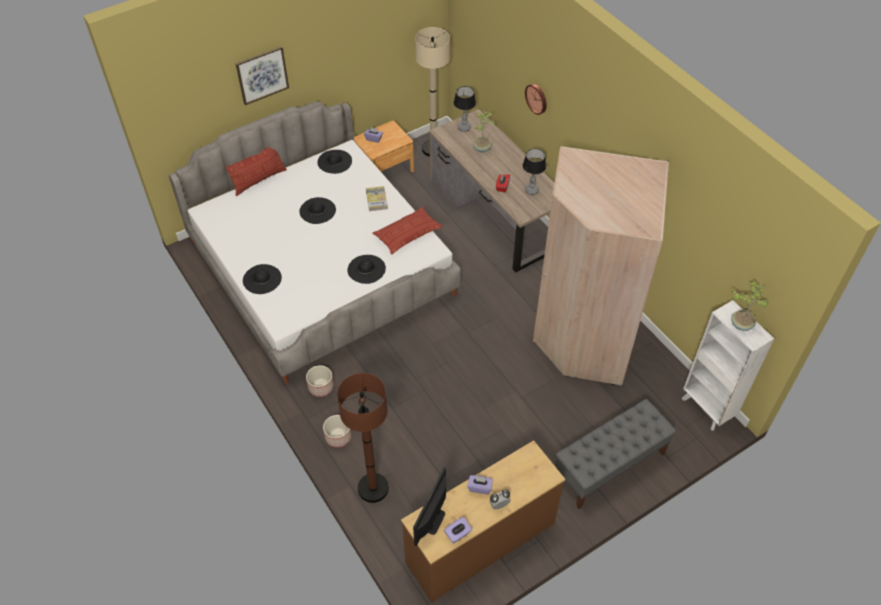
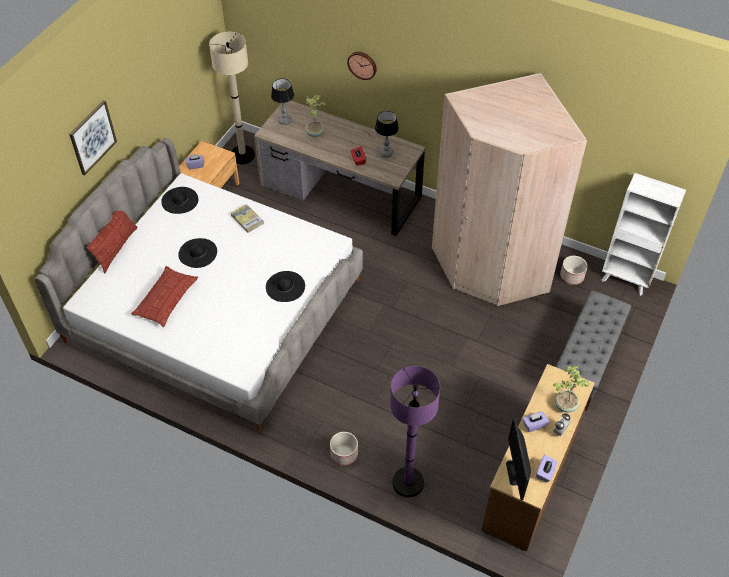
camera: 30 degrees left, 0 degrees up
black hat [243,264,282,294] -> none
planter [306,365,334,397] -> planter moved to [560,256,587,285]
brown floor lamp [337,373,389,503] -> purple floor lamp [390,366,440,497]
pillow [373,206,443,254] -> pillow moved to [131,266,198,327]
potted plant [731,281,768,331] -> potted plant moved to [553,366,589,413]

